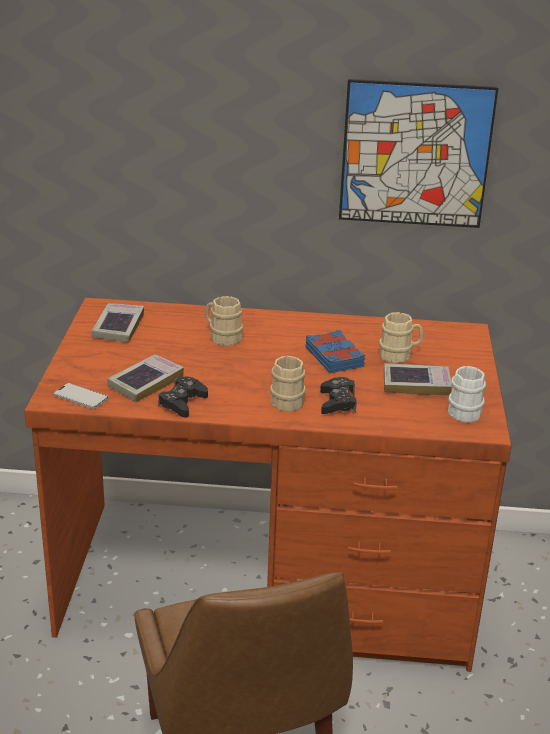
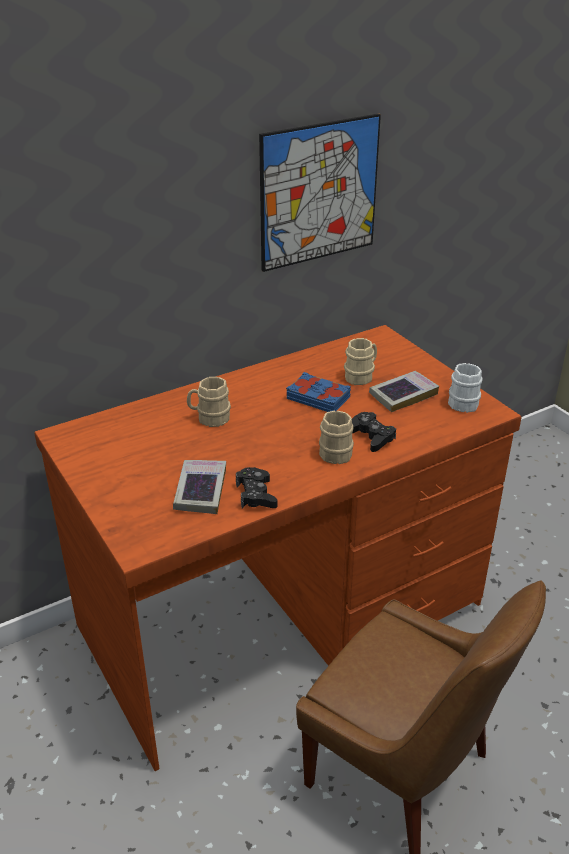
camera: 35 degrees left, 5 degrees up
phone [54,383,108,409] -> none
book [91,303,144,343] -> none

